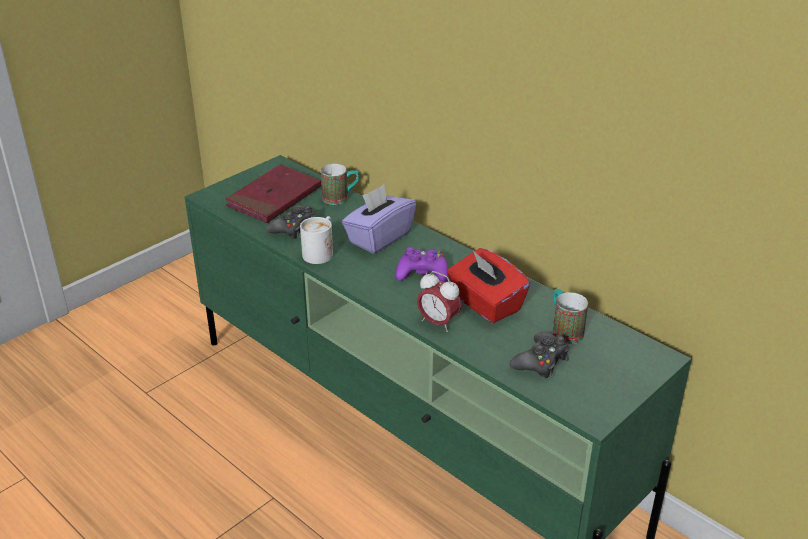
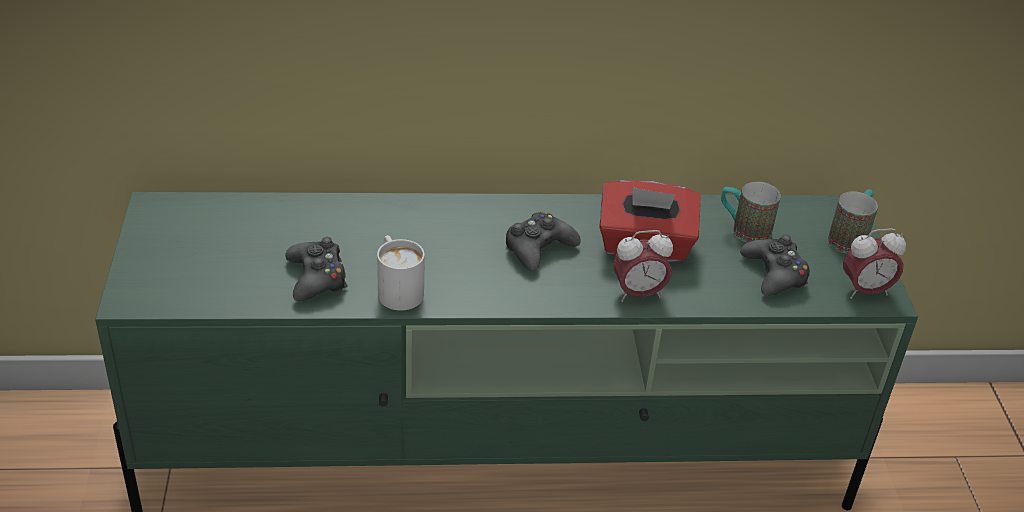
camera: 50 degrees left, 5 degrees up
red book [225,164,321,223] -> none
mug [321,164,359,205] -> mug moved to [828,190,878,254]
purple tissue box [342,185,417,254] -> none
purple game controller [396,247,449,282] -> black game controller [506,211,581,271]
none -> alarm clock [843,228,906,299]

